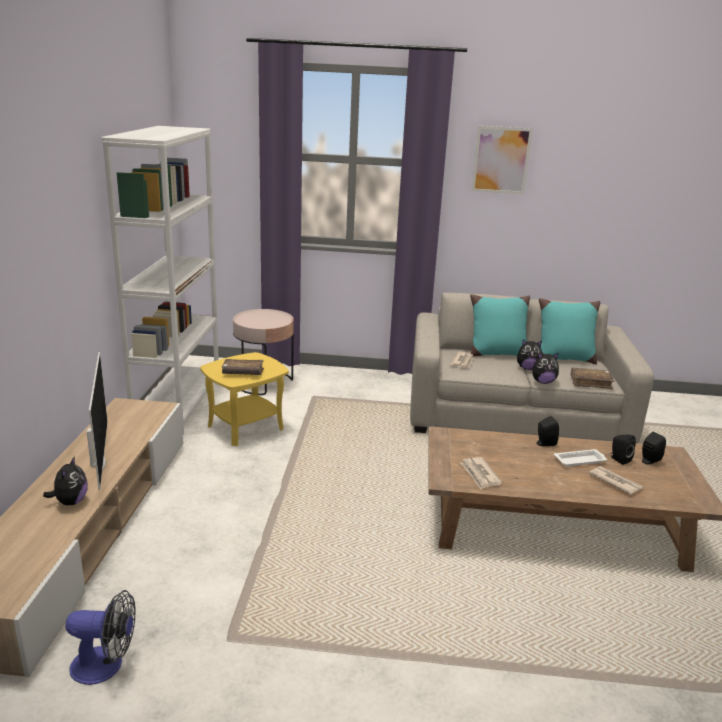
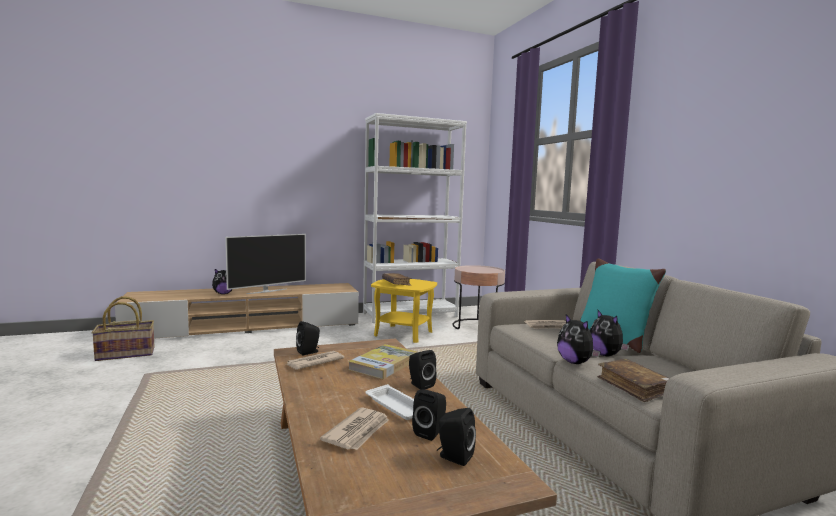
camera: 65 degrees right, 15 degrees down
fan [65,590,136,685] -> basket [91,296,155,361]
picture [471,126,533,194] -> none
turquoise pillow [539,298,600,364] -> none
none -> black speaker [296,321,320,355]
none -> book [348,344,418,379]

